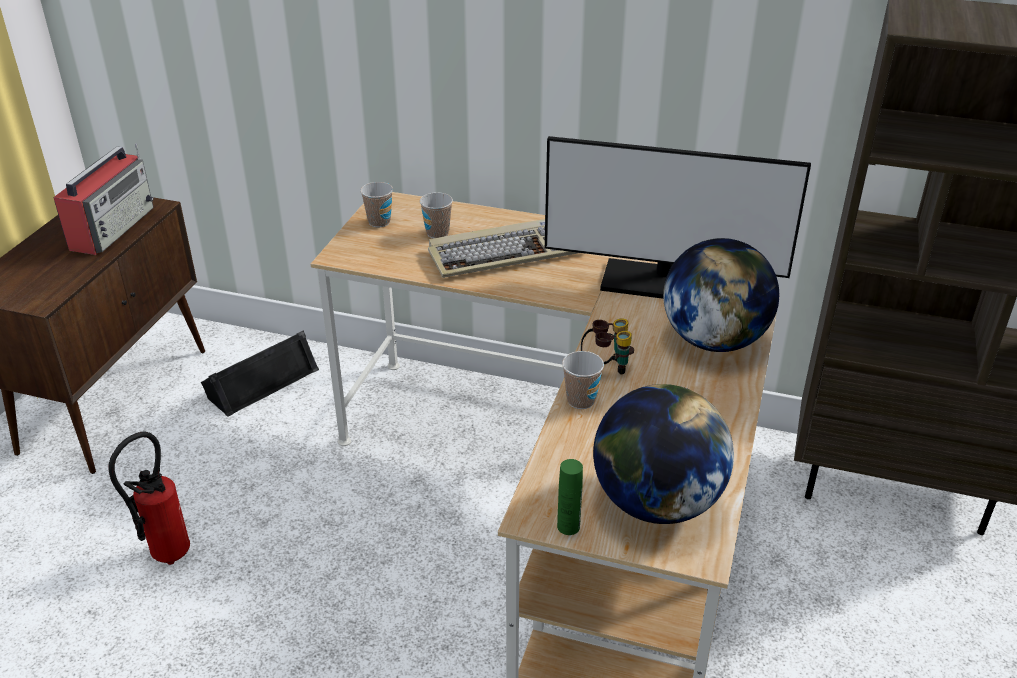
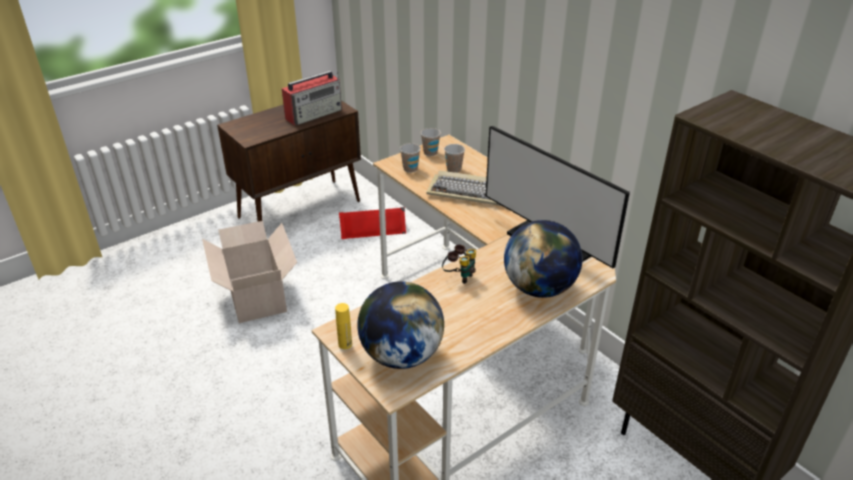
camera: 35 degrees right, 0 degrees up
fire extinguisher [108,432,190,565] -> cardboard box [202,221,297,323]
black speaker [201,330,319,417] -> red speaker [339,207,406,239]
green bottle [557,459,583,535] -> yellow bottle [335,303,352,349]
cup [562,351,604,409] -> cup moved to [400,143,421,173]

